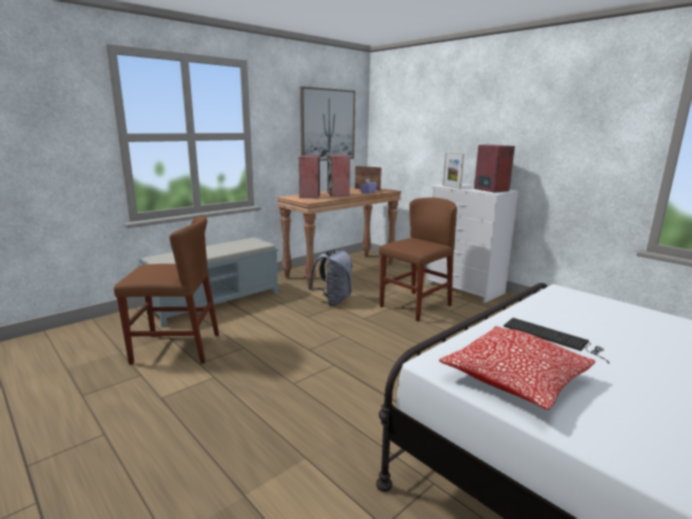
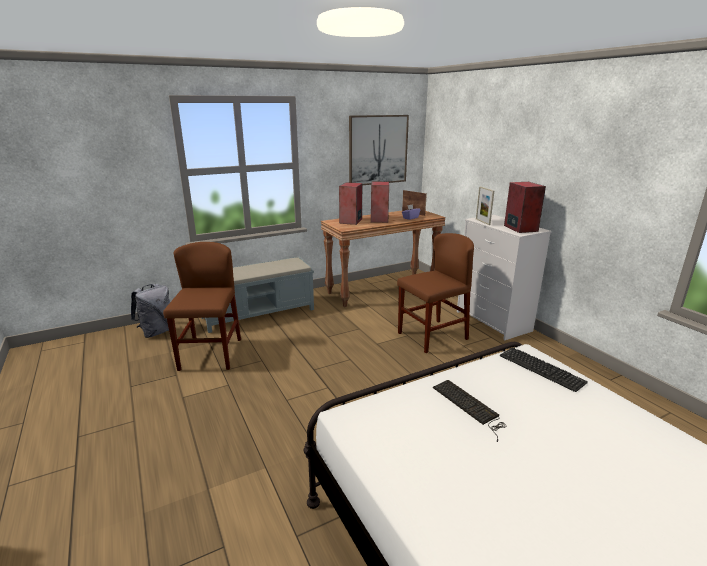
camera: 15 degrees right, 5 degrees up
brown chair [114,216,219,364] -> brown chair turned 105 degrees counterclockwise [163,242,241,371]
grey backpack [308,249,352,306] -> grey backpack moved to [131,284,170,338]
pillow [439,326,596,410] -> none
none -> keyboard [500,347,588,392]

